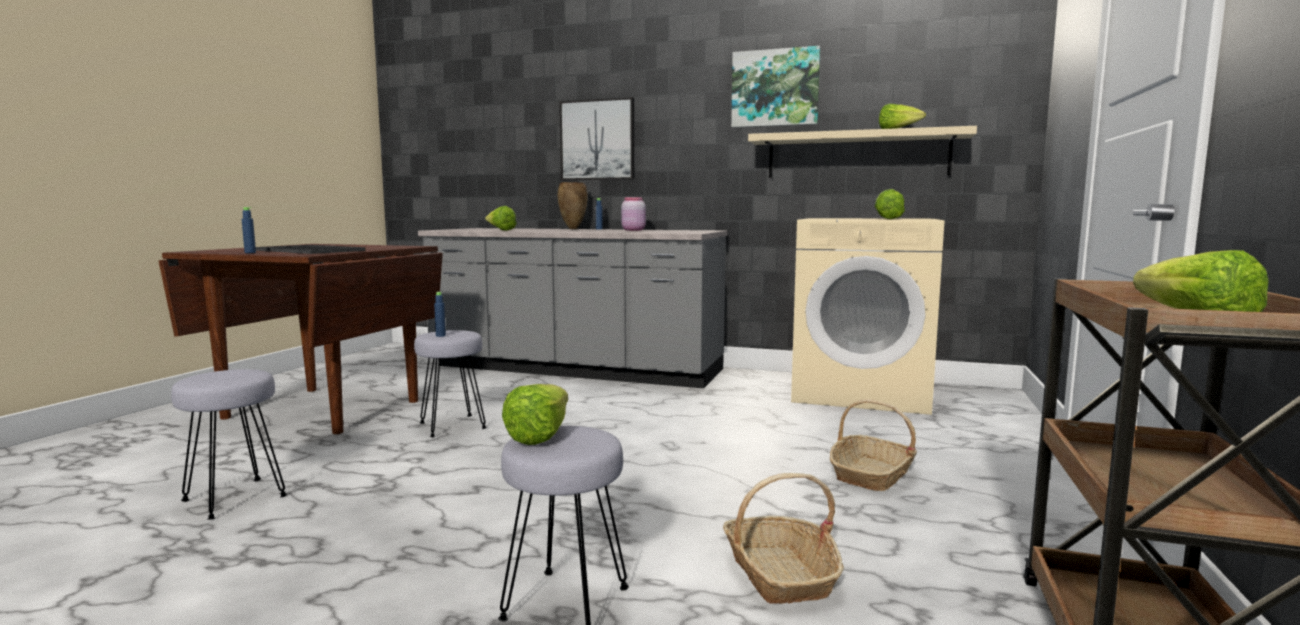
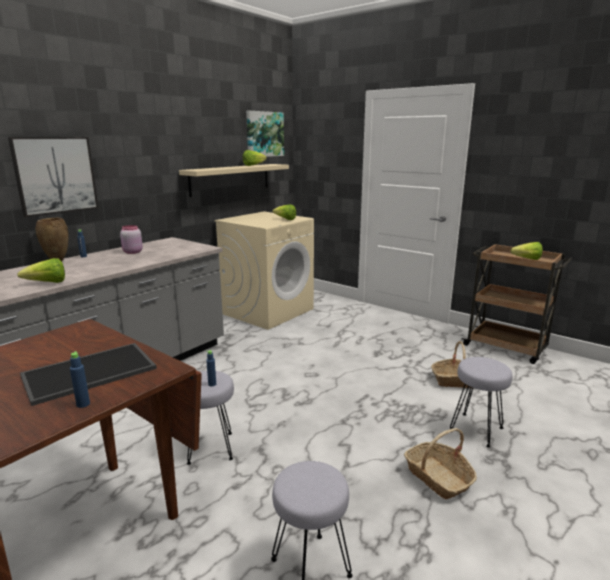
camera: 70 degrees left, 10 degrees up
lettuce [502,384,568,445] -> none
picture [731,46,820,128] -> picture moved to [246,111,284,157]
basket [830,399,917,491] -> basket moved to [404,428,477,499]

